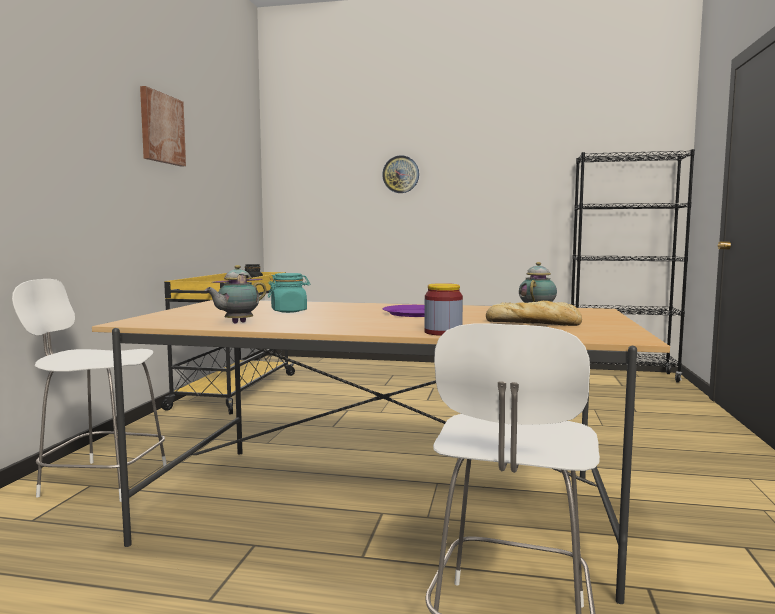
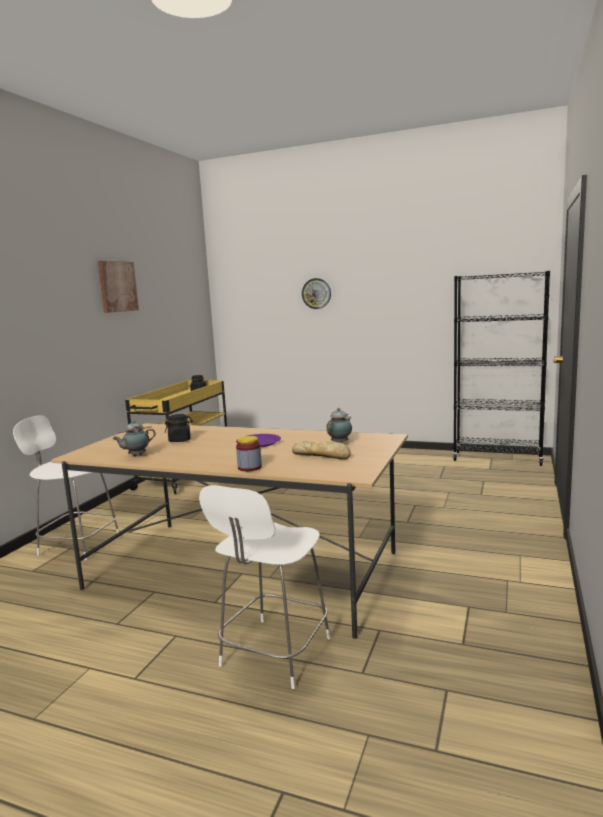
camera: 10 degrees right, 5 degrees up
turquoise jar [268,273,310,313] -> black jar [165,414,193,442]

